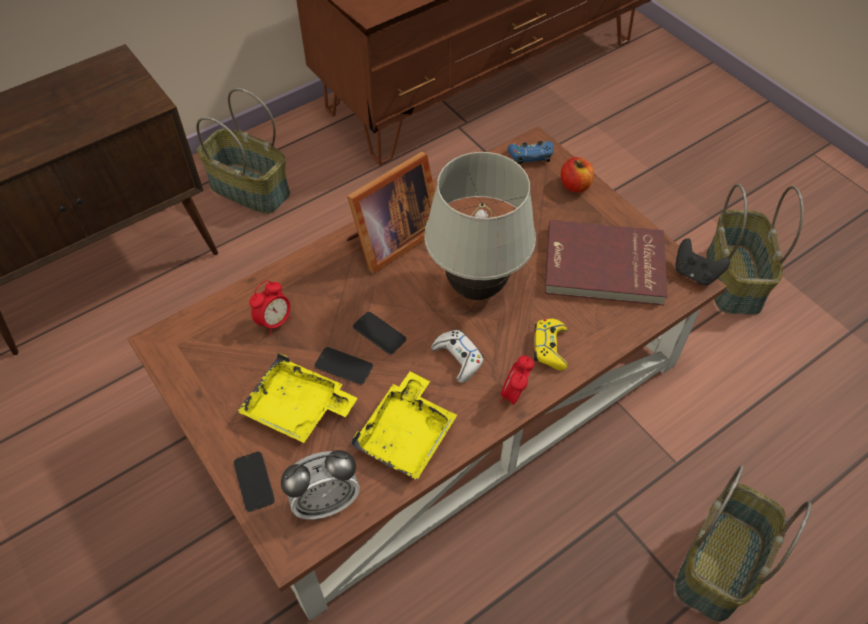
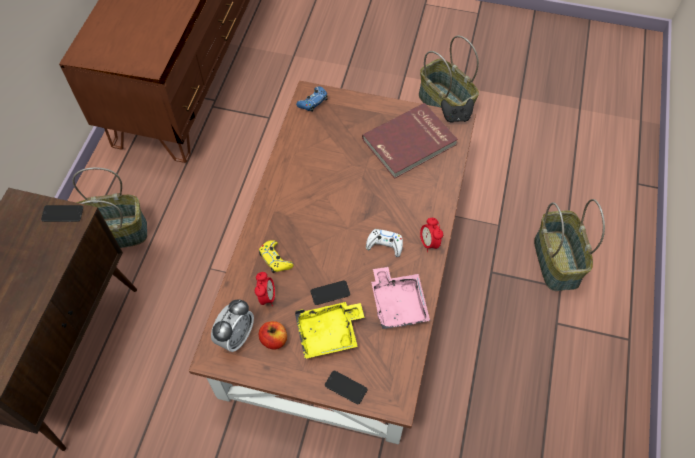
camera: 40 degrees left, 5 degrees up
alarm clock [281,450,360,519] -> alarm clock moved to [211,299,254,352]
picture frame [347,151,435,274] -> none
yellow tray [351,371,457,480] -> pink tray [371,267,430,329]
phone [353,312,406,354] -> phone moved to [41,205,83,222]
white table lamp [424,152,536,300] -> none
yellow game controller [534,319,568,370] -> yellow game controller moved to [259,240,293,273]
apple [561,157,594,193] -> apple moved to [259,321,287,350]

